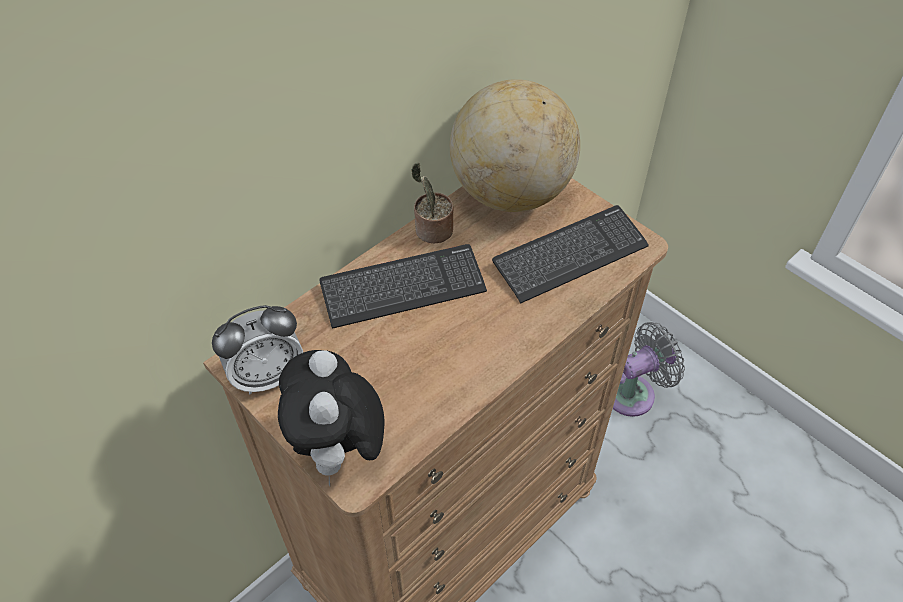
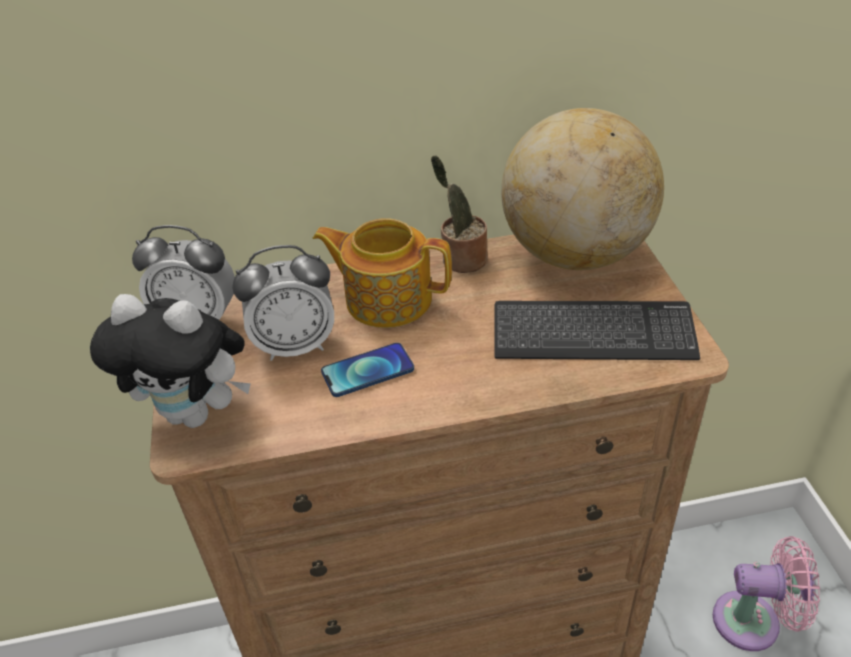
camera: 35 degrees right, 10 degrees down
plush toy [278,350,384,486] -> plush toy turned 105 degrees counterclockwise [90,294,251,428]
keyboard [319,244,487,329] -> teapot [313,219,452,328]
grey fan [613,322,685,417] -> pink fan [713,536,820,651]
none -> alarm clock [232,245,334,361]
none -> phone [321,343,414,397]

